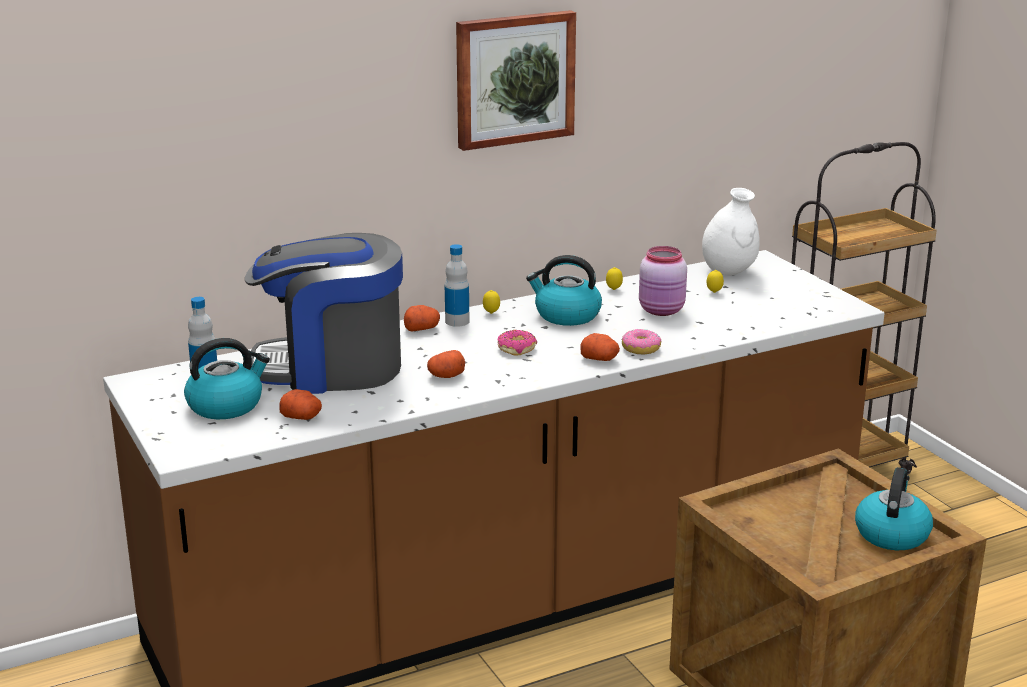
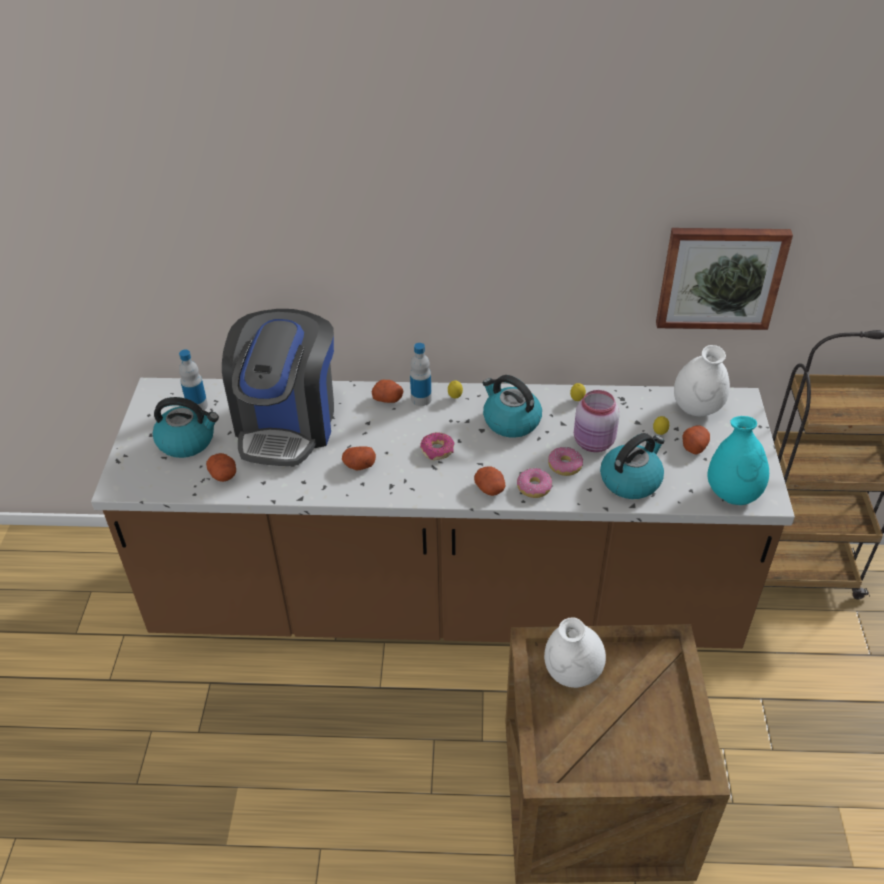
camera: 30 degrees right, 20 degrees up
coffee machine [245,233,403,394] -> coffee machine turned 105 degrees counterclockwise [222,309,334,466]
picture [456,10,576,151] -> picture moved to [656,228,793,330]
kettle [855,467,933,550] -> kettle moved to [600,433,664,499]
none -> white vase [544,618,606,688]
none -> donut [548,447,583,476]
none -> potato [682,425,710,455]
none -> turquoise vase [707,416,769,505]

